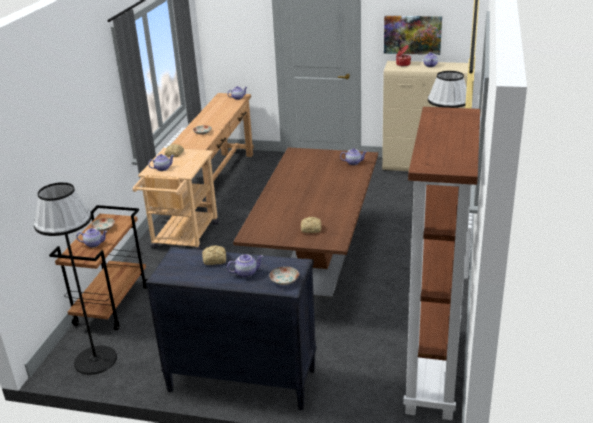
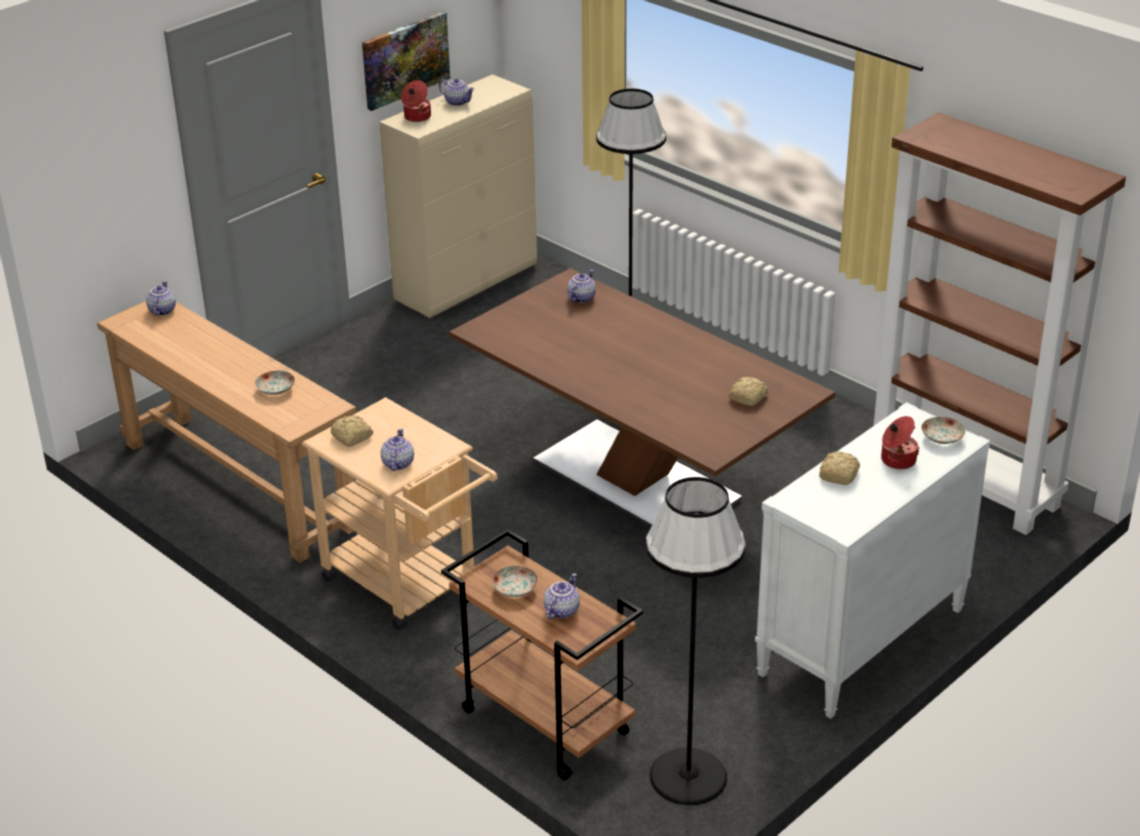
camera: 60 degrees left, 5 degrees up
black dresser [145,247,317,410] -> white dresser [755,402,990,719]
teapot [227,254,263,278] -> cooking pot [881,416,919,469]

